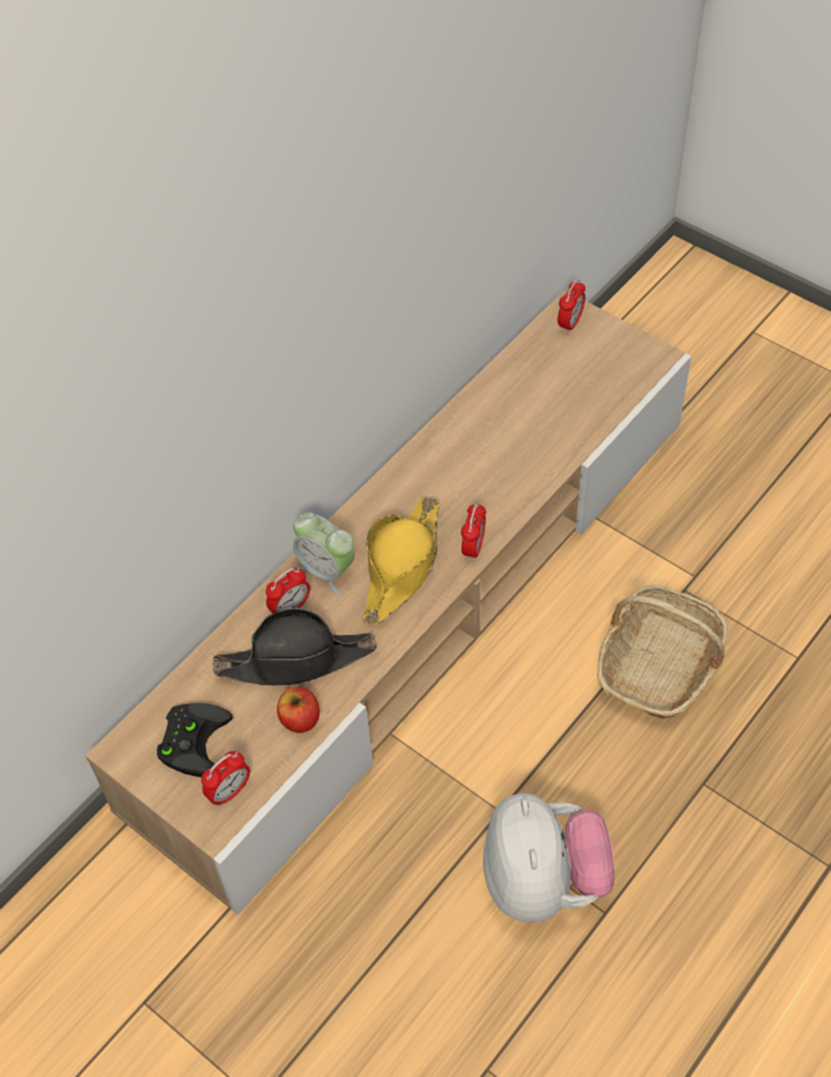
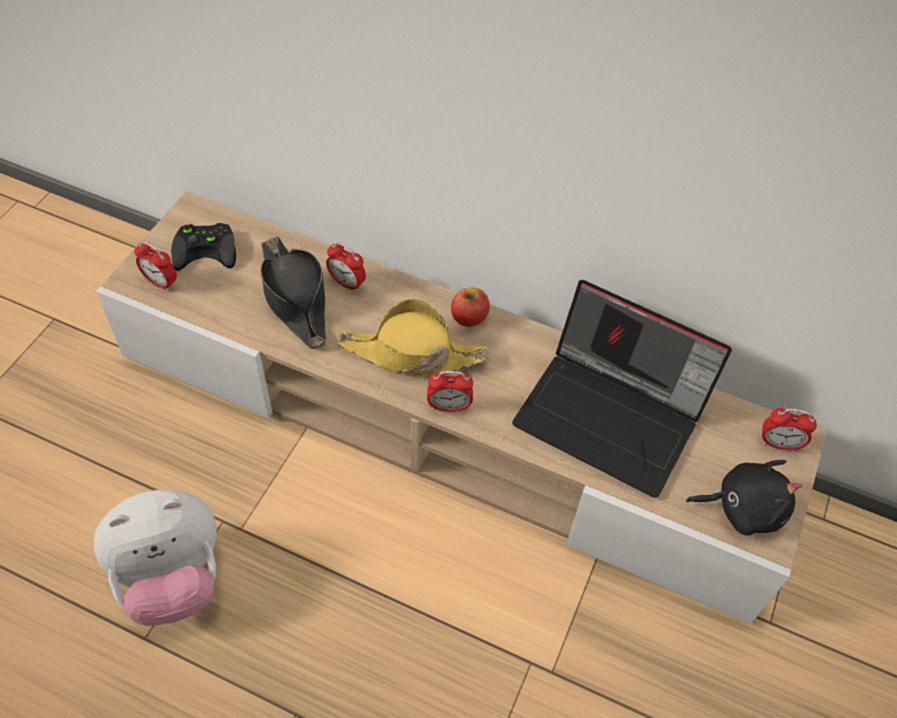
camera: 70 degrees right, 0 degrees up
apple [277,687,320,733] -> apple moved to [451,287,490,327]
alarm clock [293,512,355,594] -> none
basket [597,585,728,719] -> none
none -> laptop [512,280,732,498]
none -> black plush toy [686,460,802,536]

